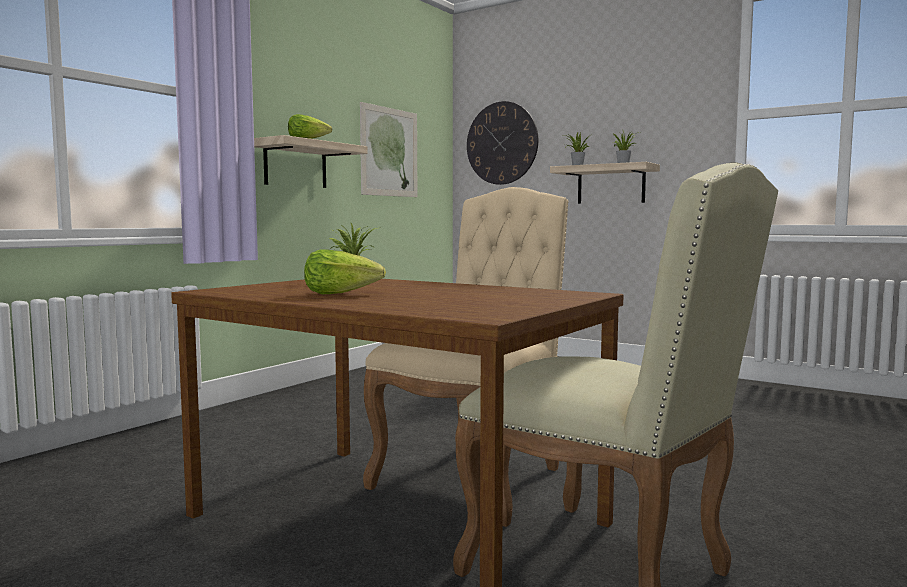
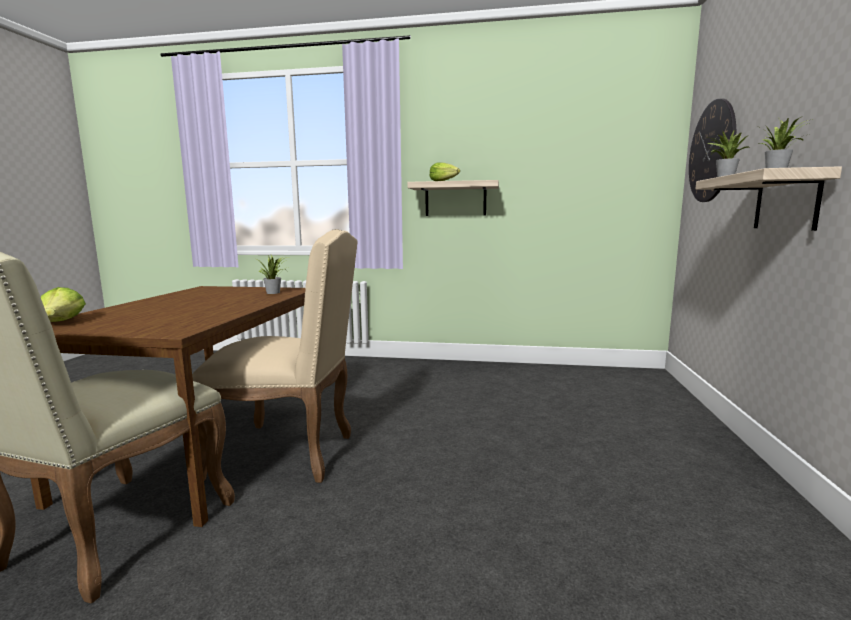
camera: 65 degrees right, 5 degrees up
lettuce [304,249,386,294] -> lettuce moved to [41,287,86,322]
picture [360,102,417,197] -> none

